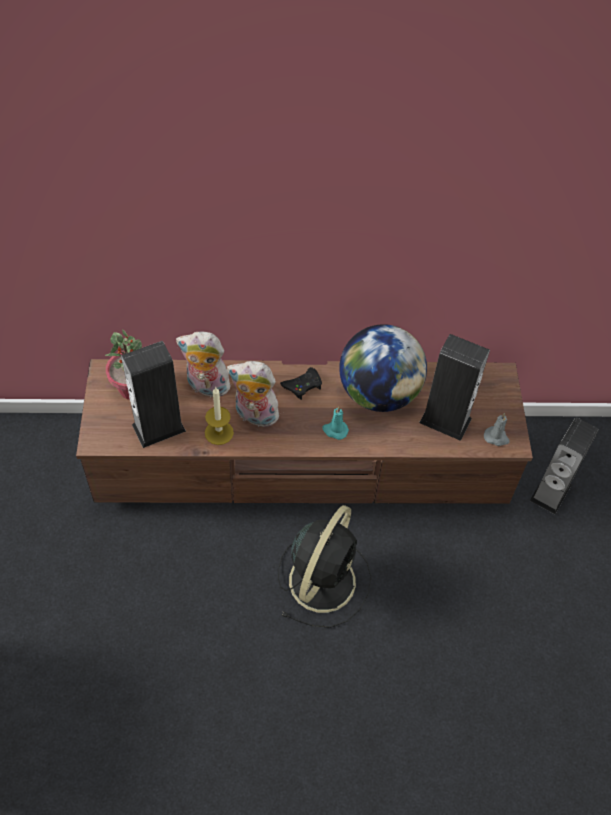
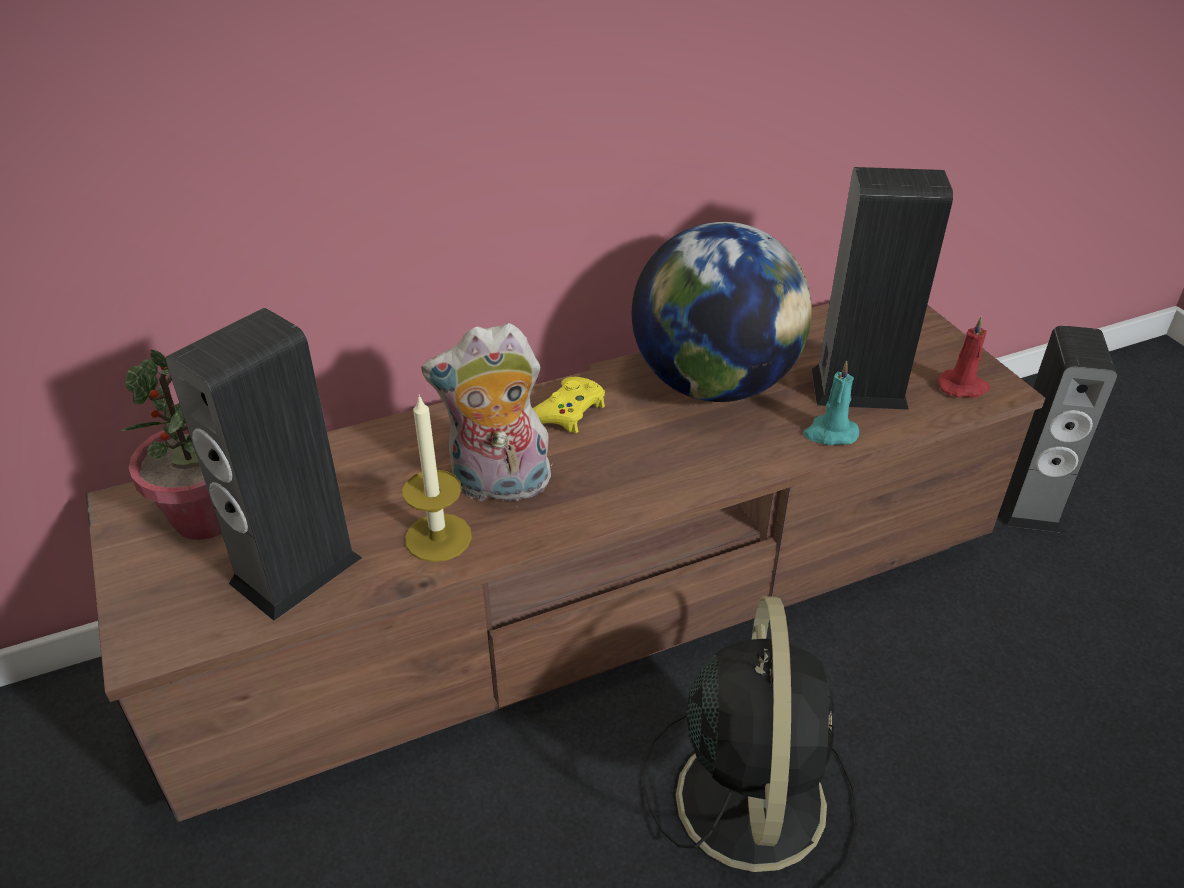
camera: 20 degrees left, 15 degrees down
plush toy [176,331,233,397] -> none
black game controller [280,367,322,400] -> yellow game controller [533,377,605,433]
turquoise candle [322,407,349,440] -> turquoise candle moved to [803,360,859,445]
grey candle [484,413,510,446] -> red candle [937,316,990,398]

